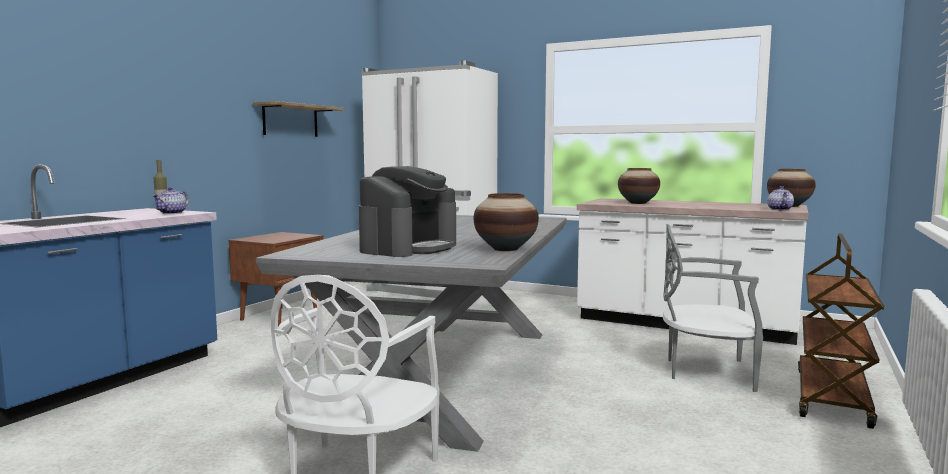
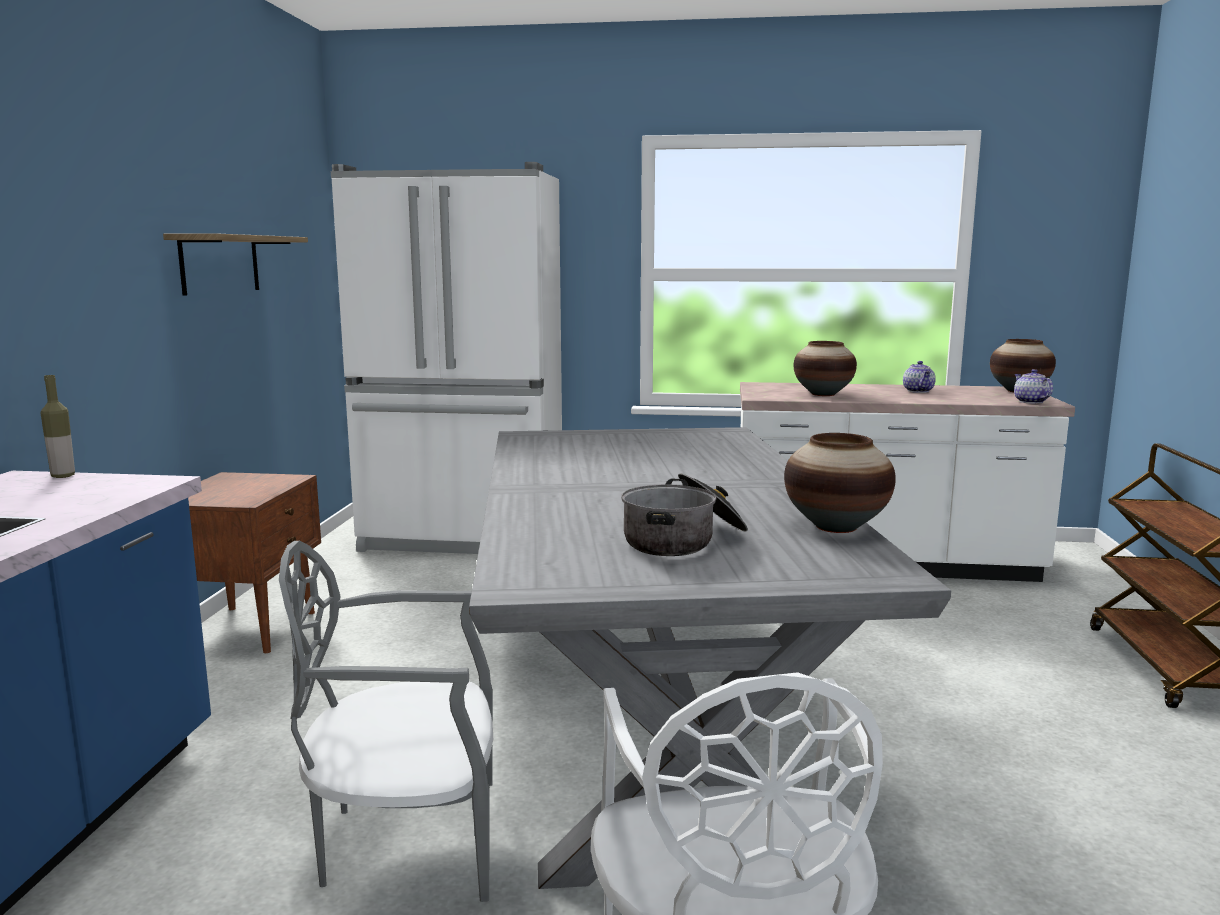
camera: 20 degrees left, 5 degrees up
teapot [152,187,189,214] -> teapot moved to [903,361,936,393]
coffee machine [359,166,456,257] -> cooking pot [621,473,748,556]
grey chair [663,224,763,392] -> grey chair moved to [279,541,493,902]

